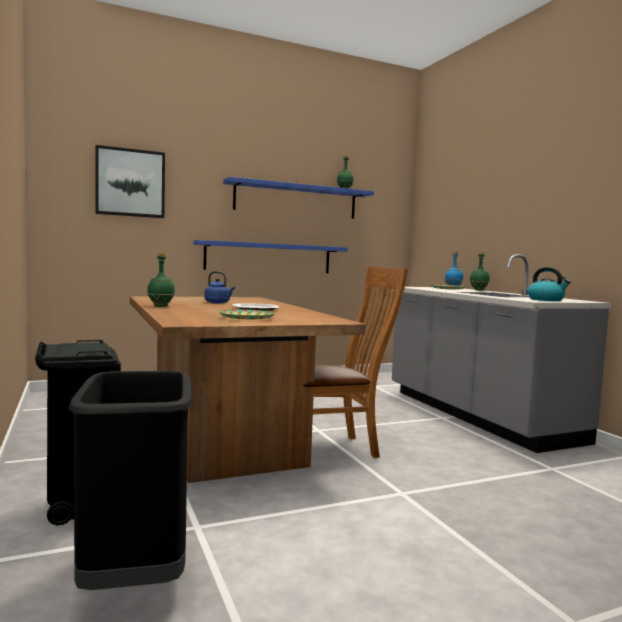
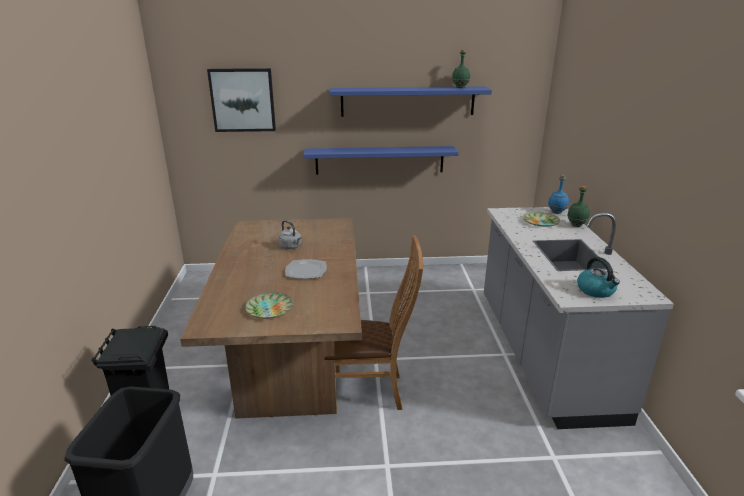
camera: 20 degrees right, 20 degrees up
green bottle [147,253,175,307] -> none
blue kettle [205,271,235,303] -> grey kettle [278,220,302,249]

